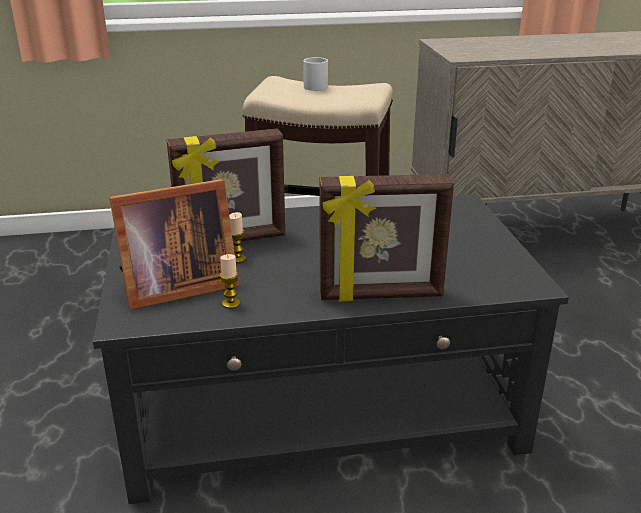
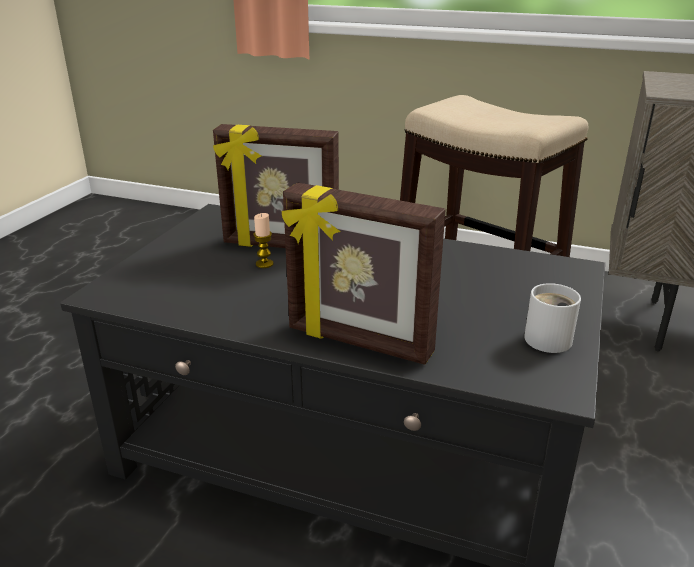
camera: 30 degrees right, 0 degrees up
picture frame [109,179,239,310] -> none
candle [220,254,240,309] -> none
white mug [303,57,328,91] -> white mug moved to [524,283,581,353]

